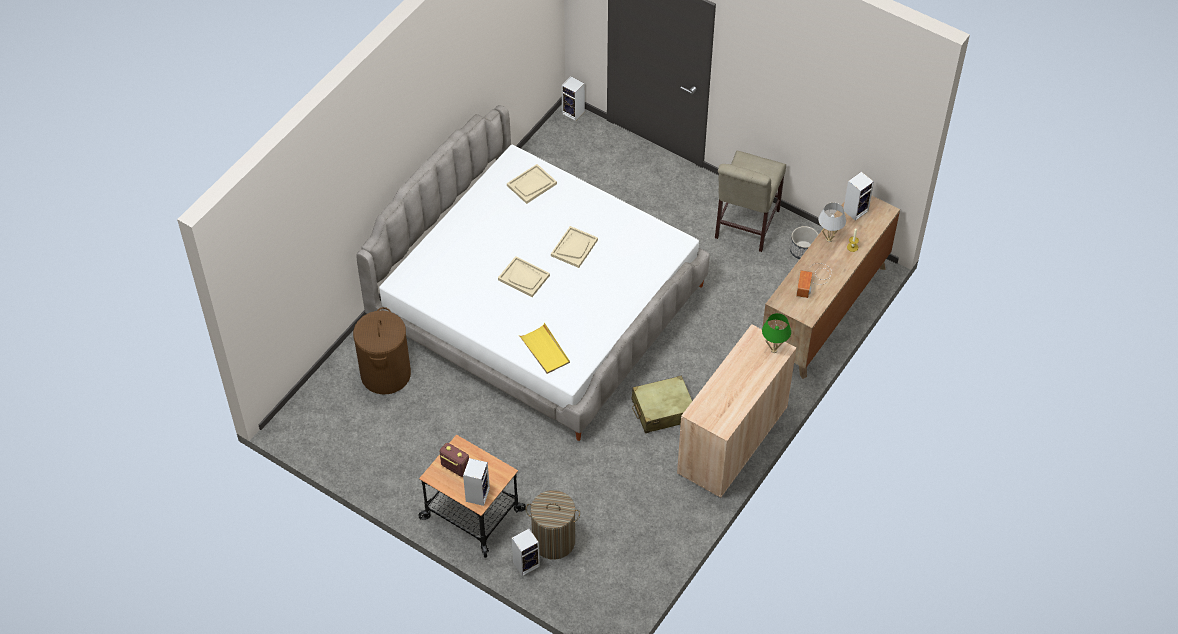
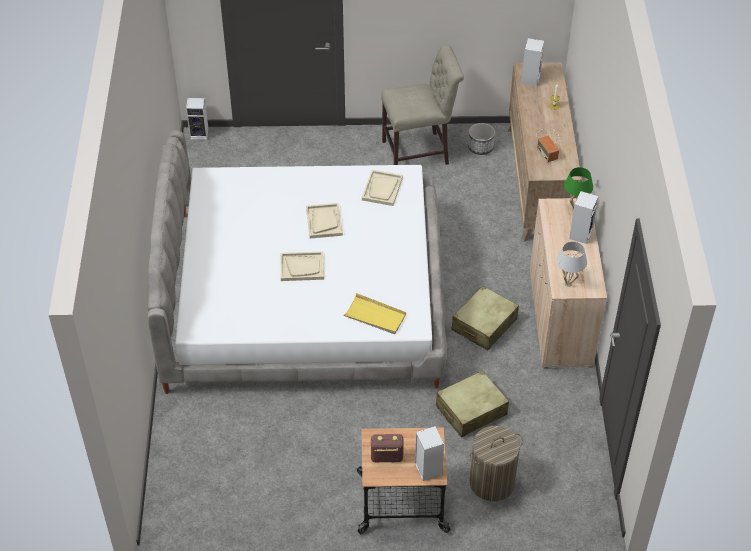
camera: 35 degrees left, 5 degrees down
brown laundry basket [353,307,411,394] -> none
beige tray [507,164,557,204] -> beige tray moved to [362,170,403,206]
speaker [512,529,540,576] -> speaker moved to [569,191,599,244]
beige chair [715,150,786,252] -> beige chair turned 90 degrees counterclockwise [381,45,464,165]
white table lamp [818,203,846,242] -> white table lamp moved to [556,242,587,287]
none -> beige suitcase [436,370,509,438]

